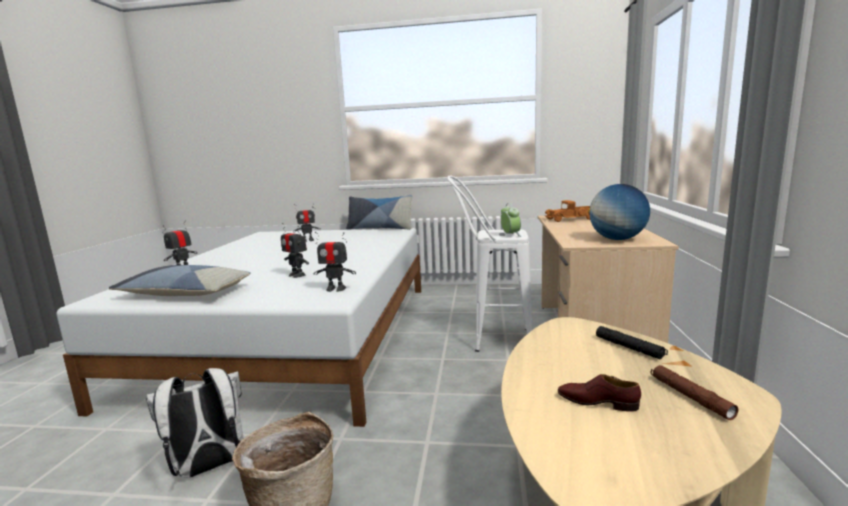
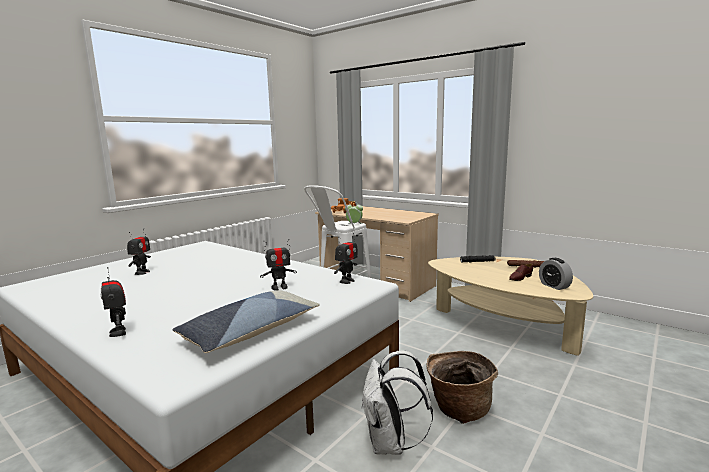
camera: 60 degrees left, 0 degrees up
pillow [346,195,412,230] -> none
globe [588,184,650,240] -> none
none -> alarm clock [539,258,573,290]

